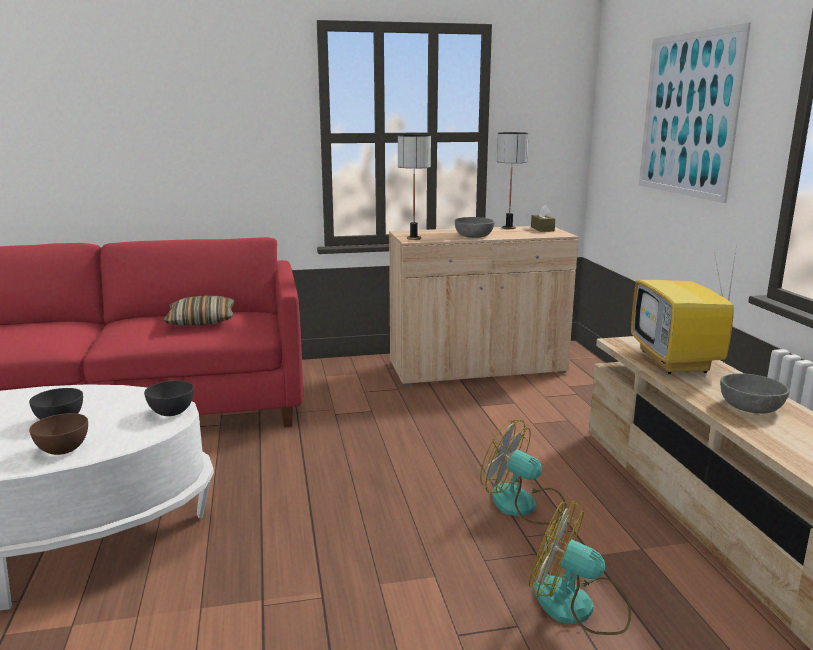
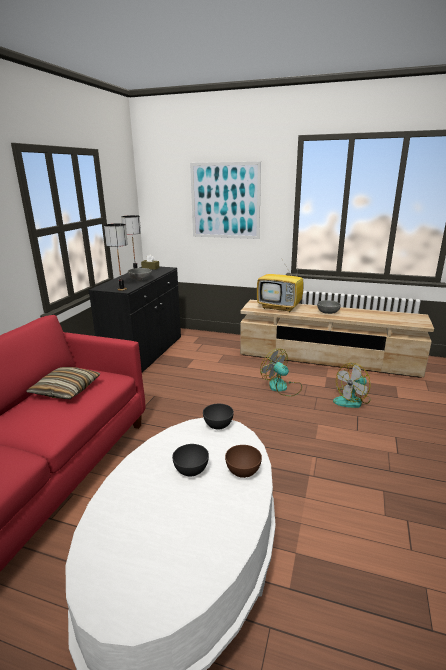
camera: 60 degrees left, 5 degrees up
beige cabinet [389,226,578,386] -> black cabinet [89,266,181,373]
fan [480,420,567,525] -> fan turned 75 degrees clockwise [260,349,302,397]

